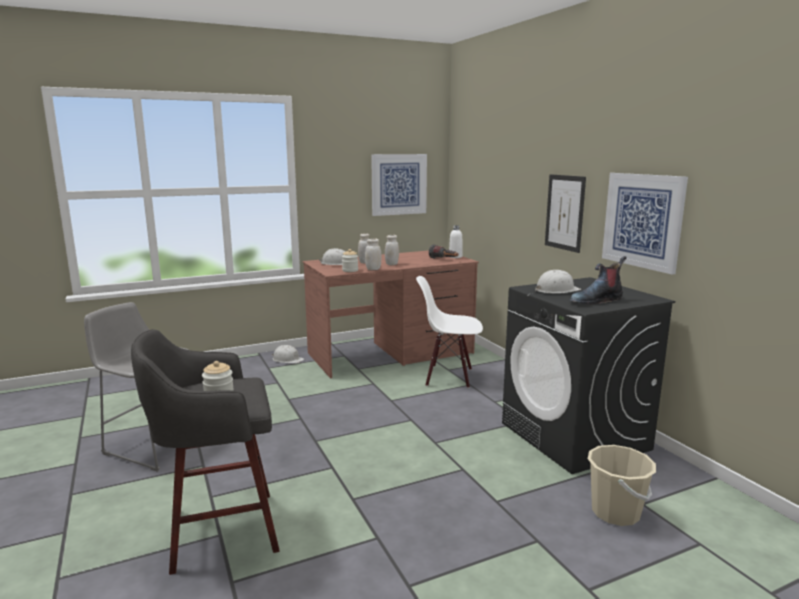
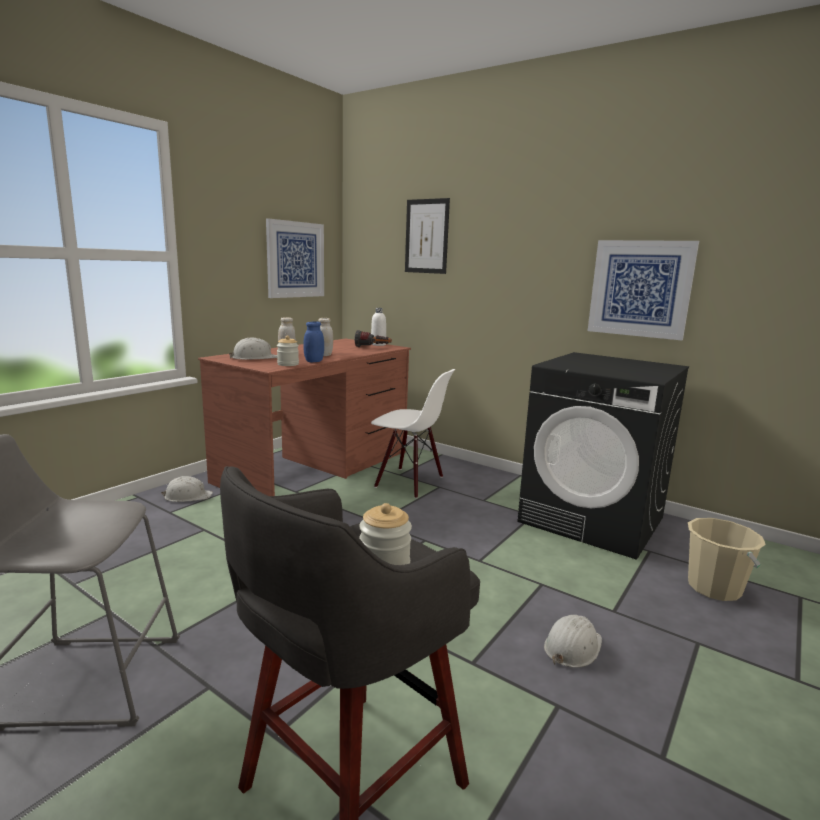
camera: 30 degrees left, 0 degrees up
white jar [365,238,382,270] -> blue jar [303,321,324,362]
white chair [416,276,483,388] -> white chair turned 135 degrees counterclockwise [371,369,455,498]
white hard hat [535,270,581,293] -> white hard hat moved to [544,615,602,668]
picture [545,174,586,253] -> picture moved to [405,198,450,274]
boot [570,256,627,305] -> none

